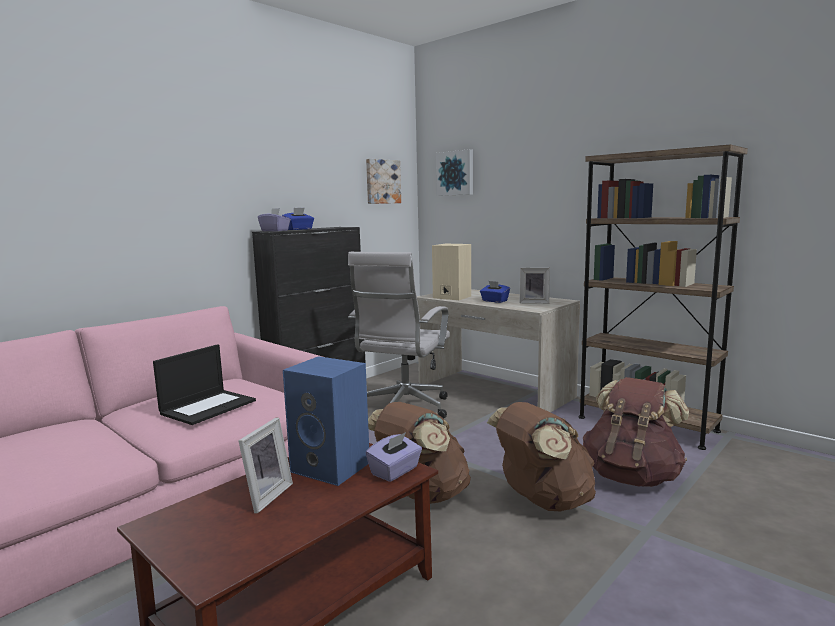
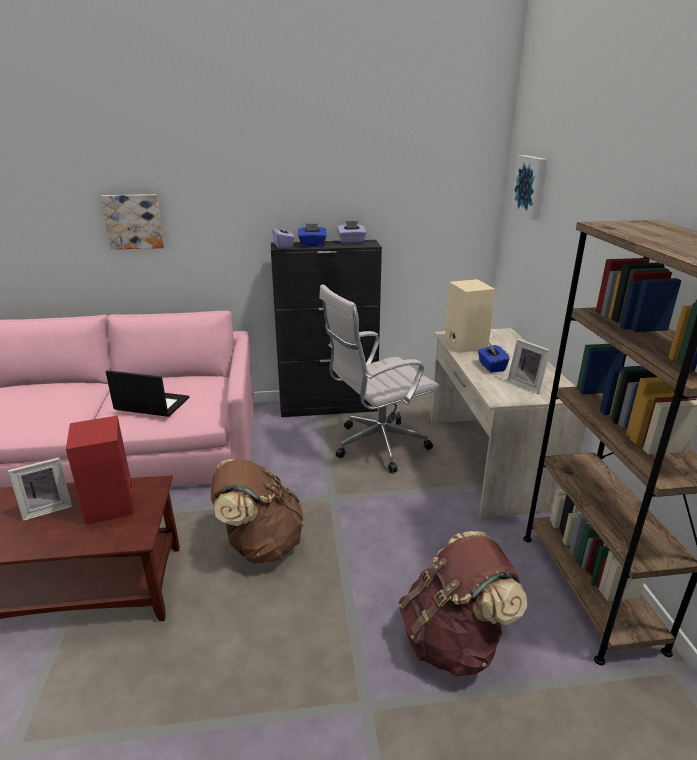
camera: 40 degrees right, 15 degrees up
laptop [153,344,256,425] -> laptop turned 150 degrees counterclockwise [106,370,190,417]
blue speaker [283,356,369,486] -> red speaker [66,416,133,525]
picture [366,159,401,204] -> picture moved to [101,194,165,250]
purple tissue box [366,432,422,482] -> purple tissue box moved to [337,221,366,244]
brown backpack [487,402,596,511] -> none

